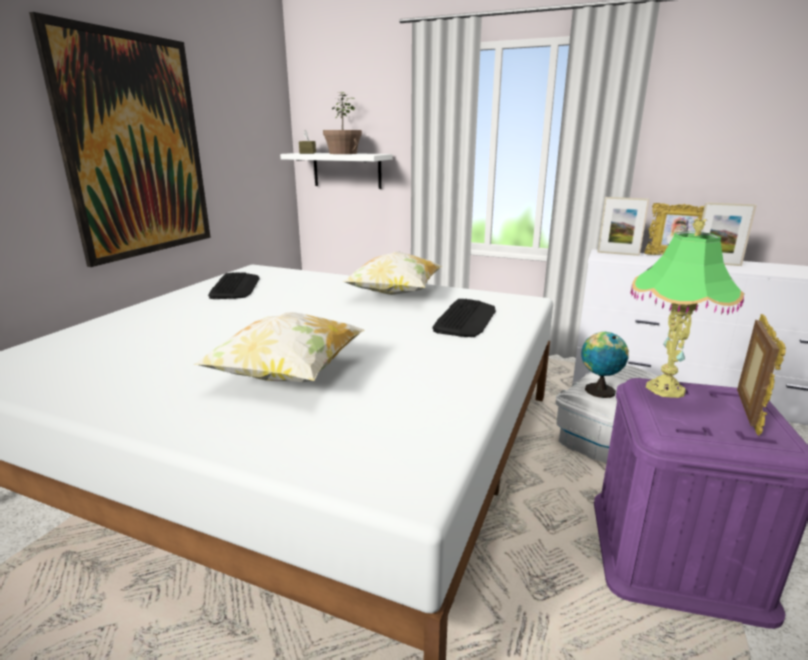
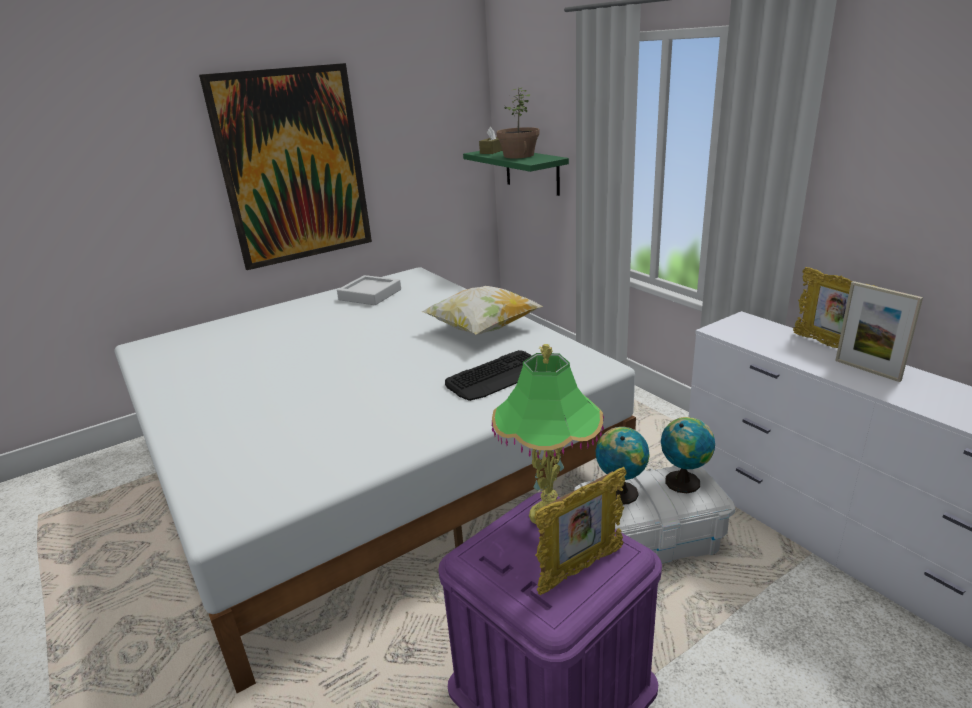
camera: 35 degrees right, 5 degrees up
pillow [193,312,365,382] -> none
keyboard [208,272,260,299] -> grey tray [337,275,401,305]
white shelf [280,153,393,189] -> green shelf [463,151,569,196]
picture frame [597,197,649,256] -> none
none -> globe [661,417,715,493]

